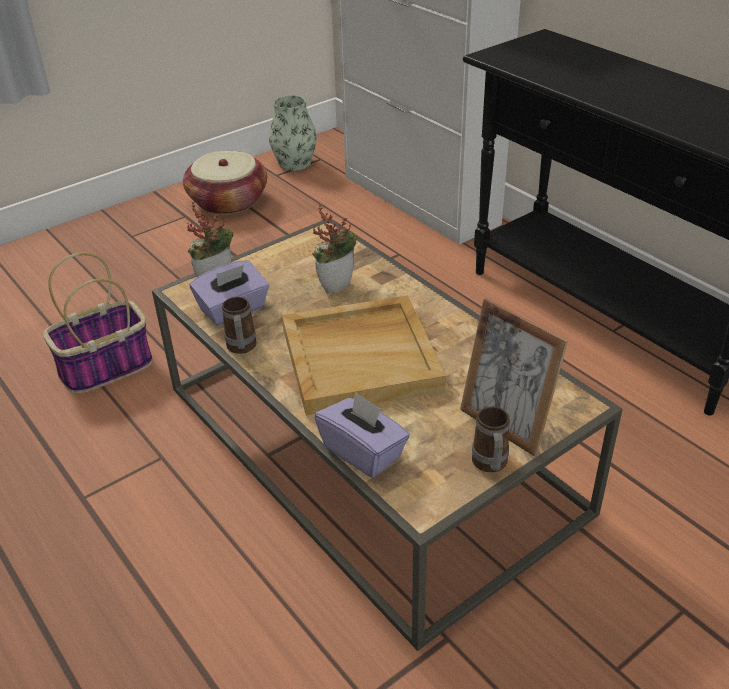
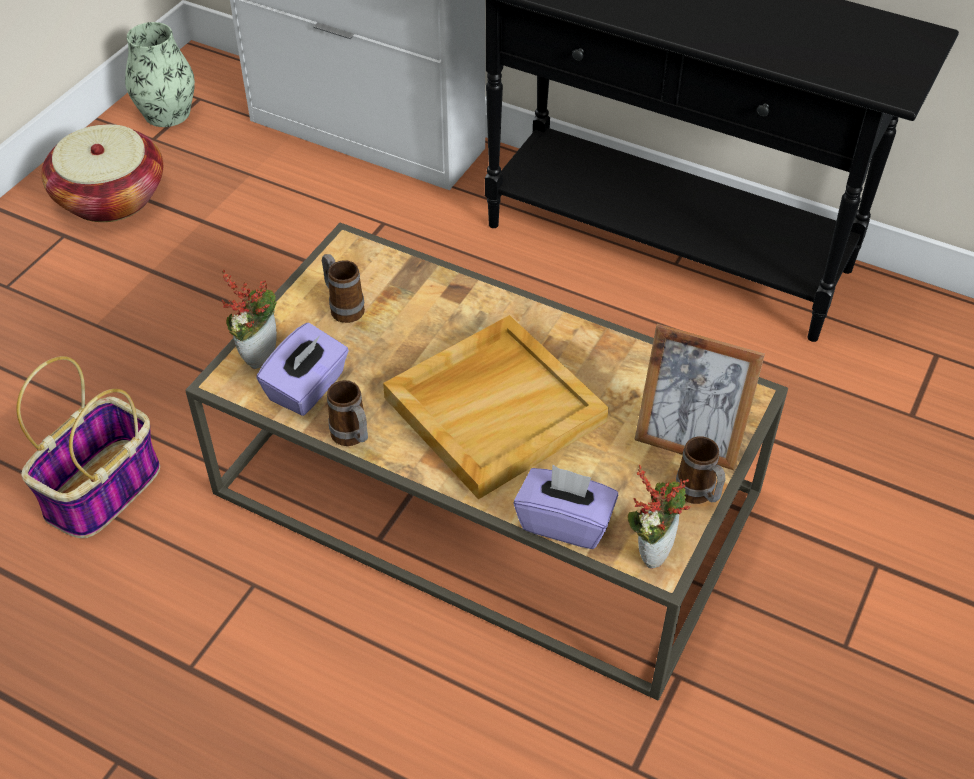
camera: 25 degrees left, 10 degrees up
potted plant [312,204,357,293] -> potted plant moved to [627,465,690,569]
none -> mug [322,254,365,323]

